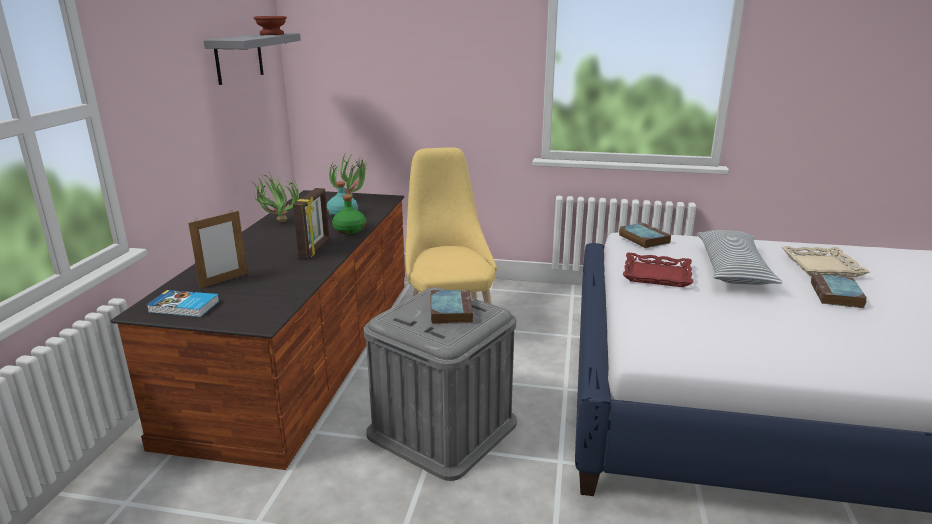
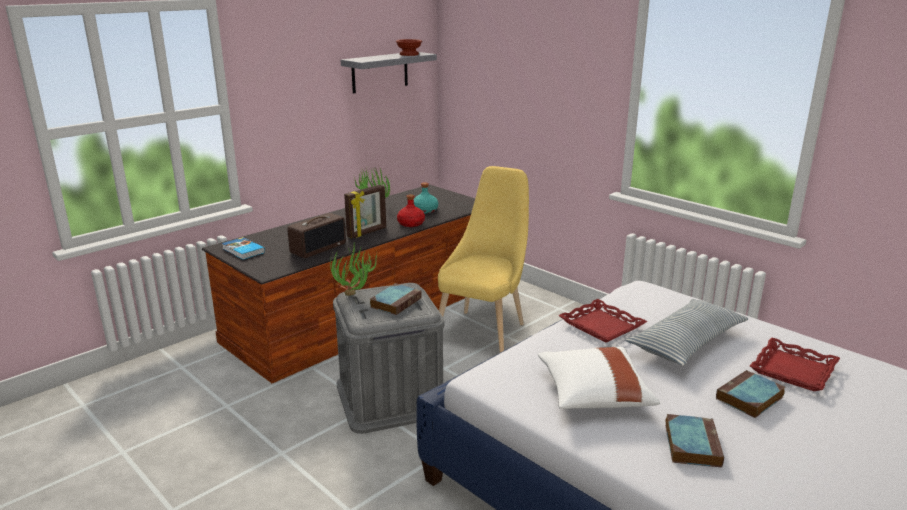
camera: 35 degrees right, 0 degrees up
picture frame [188,211,248,288] -> none
potted plant [329,152,368,196] -> potted plant moved to [330,245,377,296]
green bottle [332,195,366,234] -> red bottle [397,194,425,227]
book [619,223,671,248] -> book moved to [665,414,724,468]
beige tray [782,246,870,277] -> red tray [750,338,840,391]
none -> radio [287,213,346,258]
none -> white pillow [538,347,660,409]

